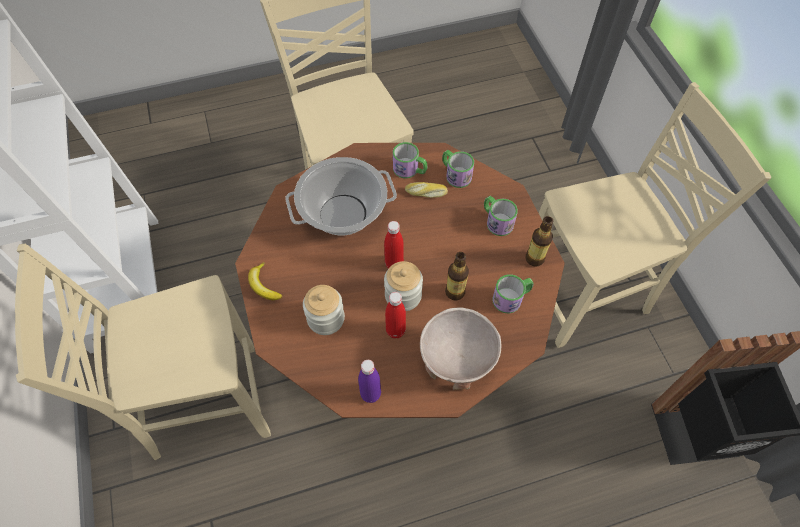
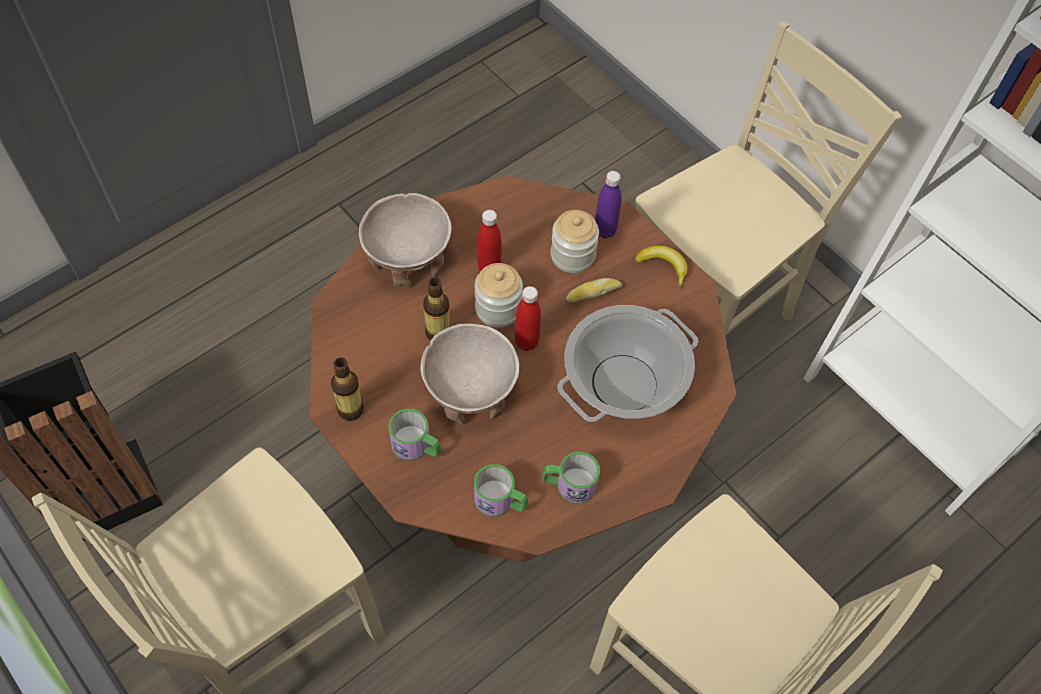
camera: 155 degrees right, 0 degrees up
purple bottle [358,360,381,403] -> purple bottle moved to [595,171,621,238]
bread [405,182,448,198] -> bread moved to [566,278,622,303]
mug [493,274,534,313] -> none
none -> beige bowl [420,323,520,424]

